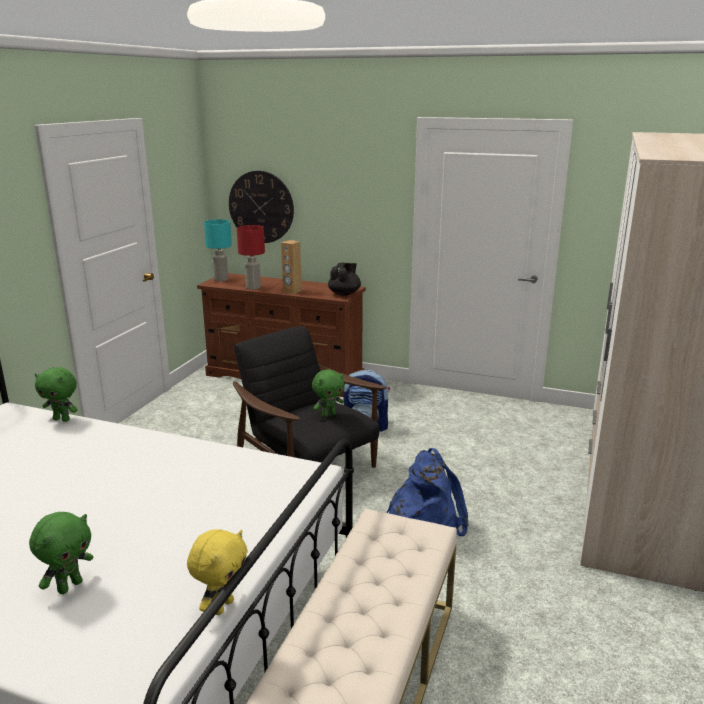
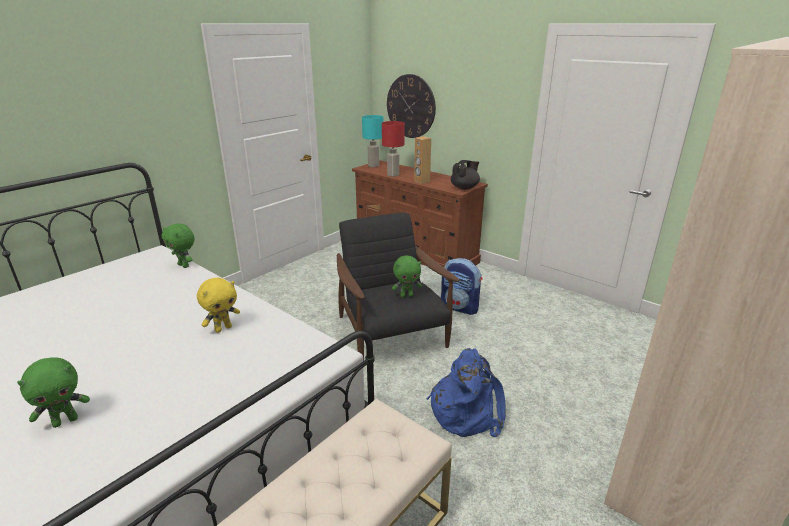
camera: 20 degrees right, 5 degrees up
yellow plush toy [187,529,248,615] -> yellow plush toy moved to [197,278,240,333]

